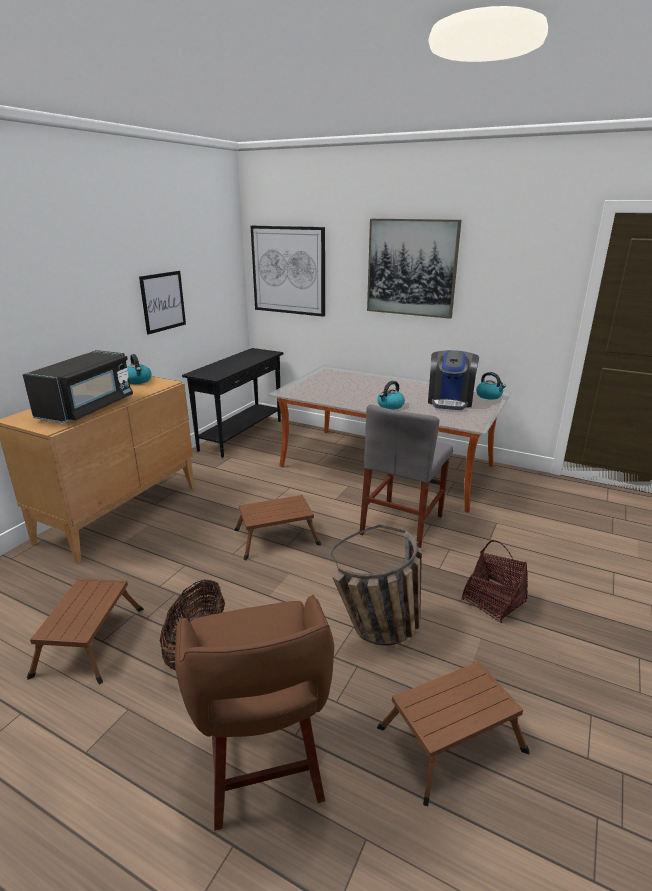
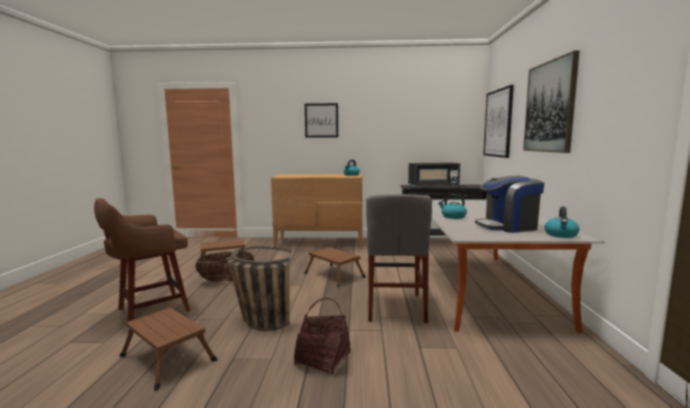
camera: 65 degrees right, 15 degrees down
black microwave [23,350,133,423] -> black microwave moved to [408,163,460,188]
picture [139,271,186,335] -> picture moved to [305,103,338,138]
grey chair [359,404,453,548] -> grey chair turned 90 degrees counterclockwise [366,194,432,323]

